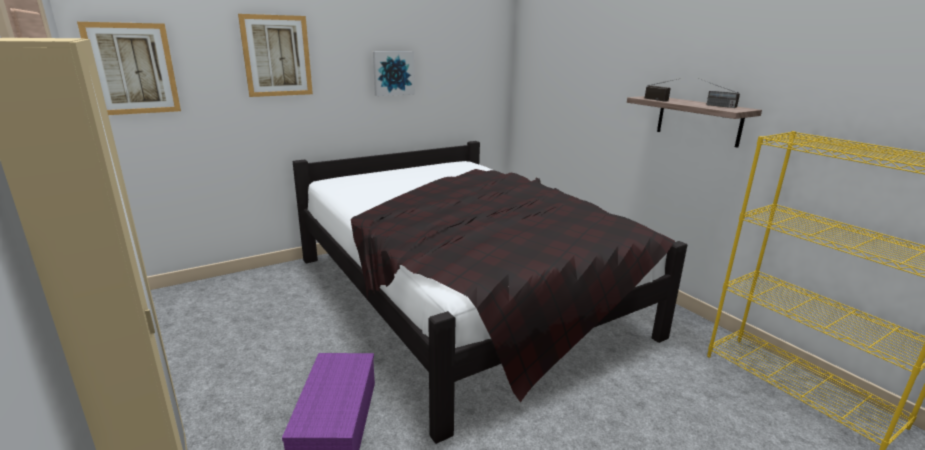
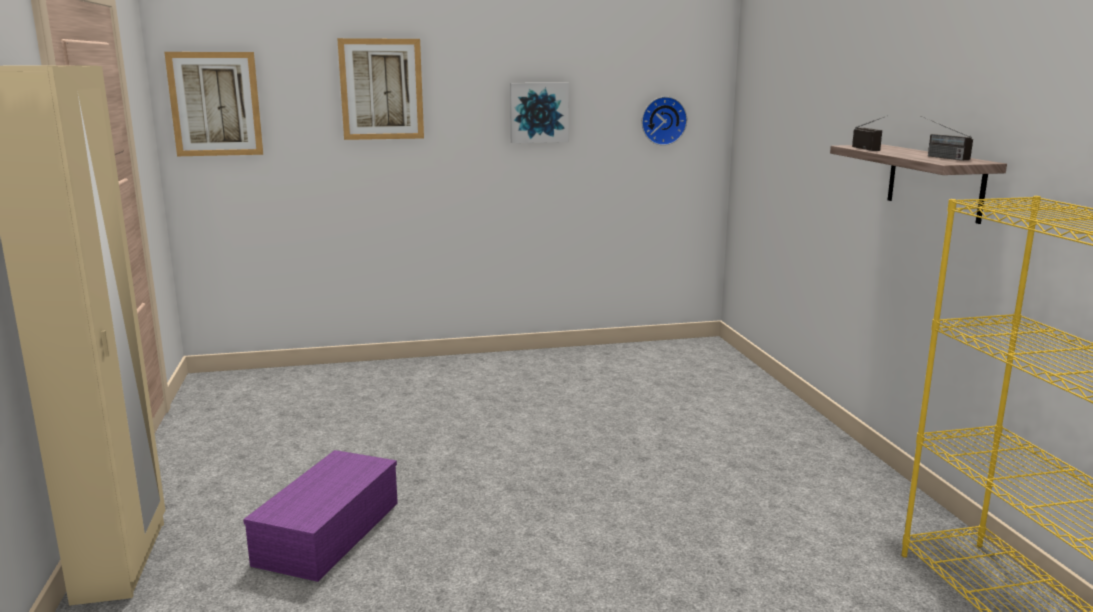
camera: 20 degrees right, 5 degrees down
black bed [293,141,687,444] -> none
none -> wall clock [642,96,687,146]

